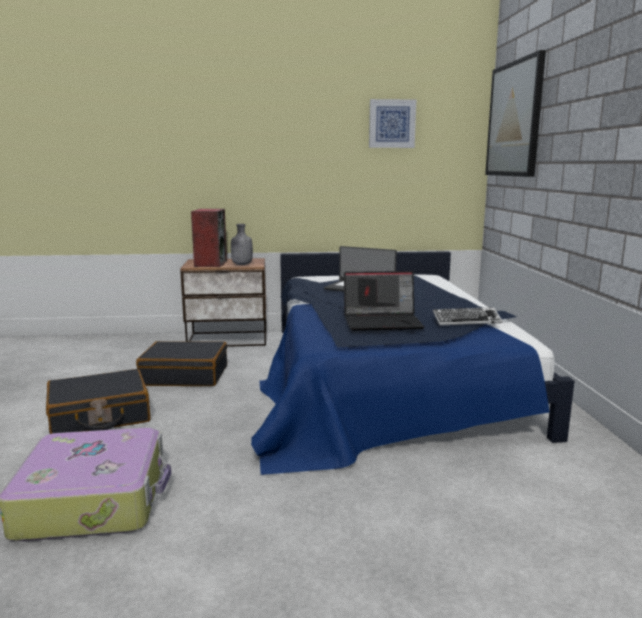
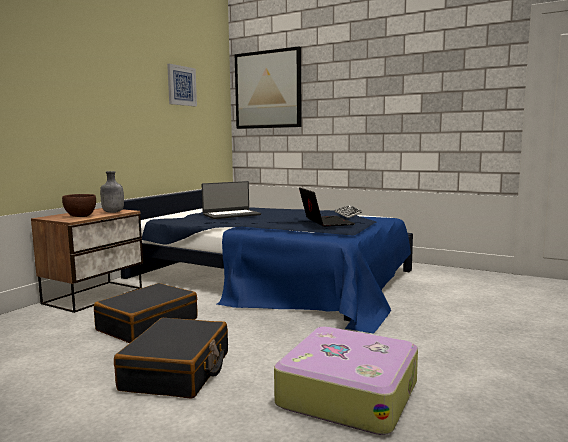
camera: 55 degrees left, 5 degrees down
speaker [191,209,227,267] -> brown bowl [62,194,96,217]
laptop [344,271,424,331] -> laptop turned 45 degrees counterclockwise [299,187,355,227]

